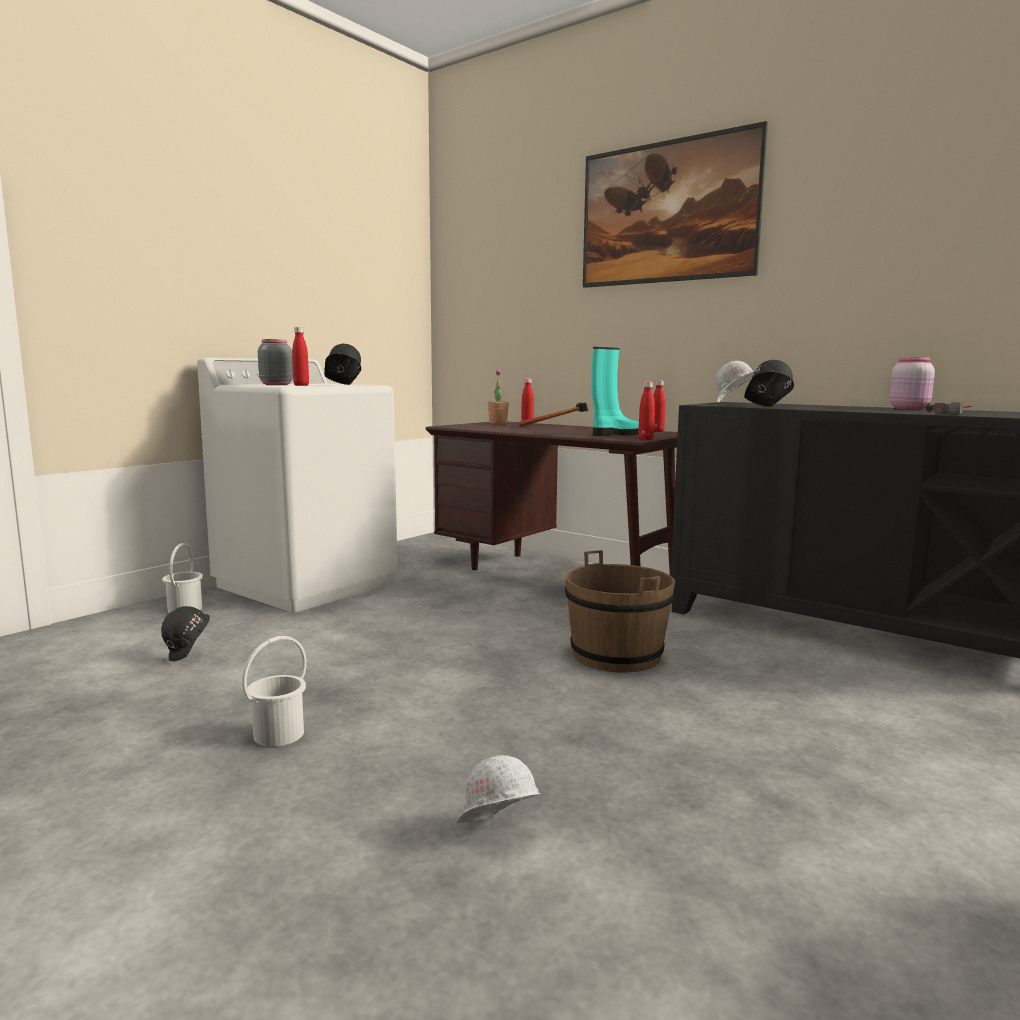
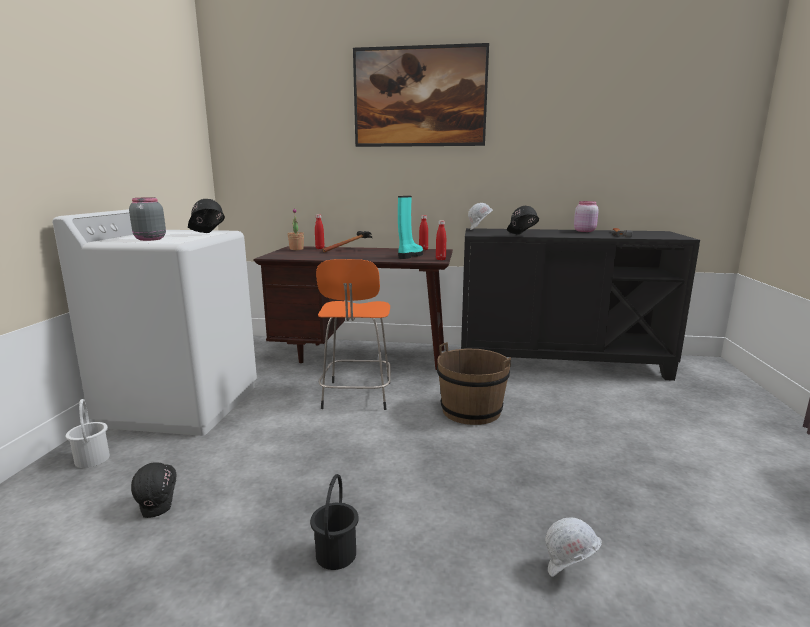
camera: 30 degrees left, 5 degrees up
white bucket [242,636,307,747] -> black bucket [310,474,359,570]
red bottle [292,327,309,386] -> none
none -> orange stool [316,259,391,410]

